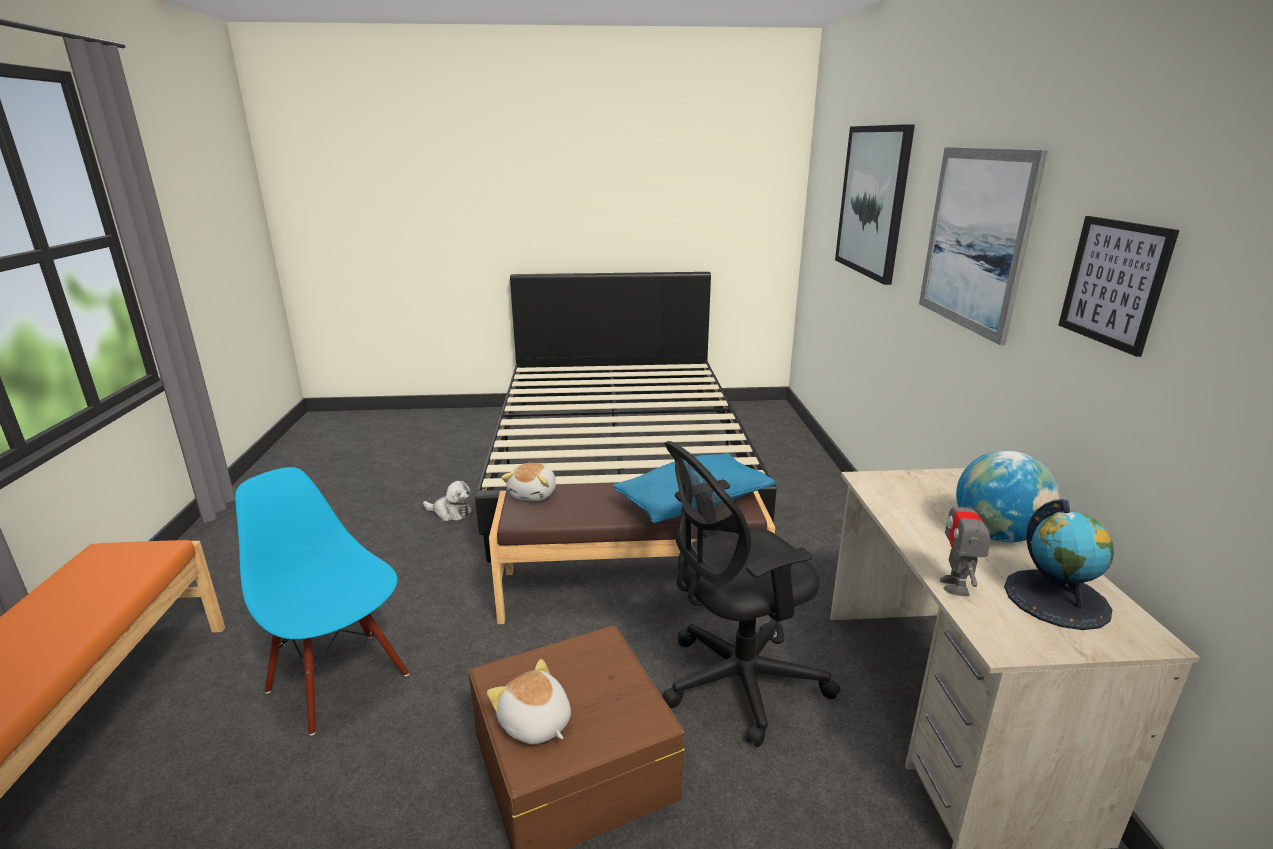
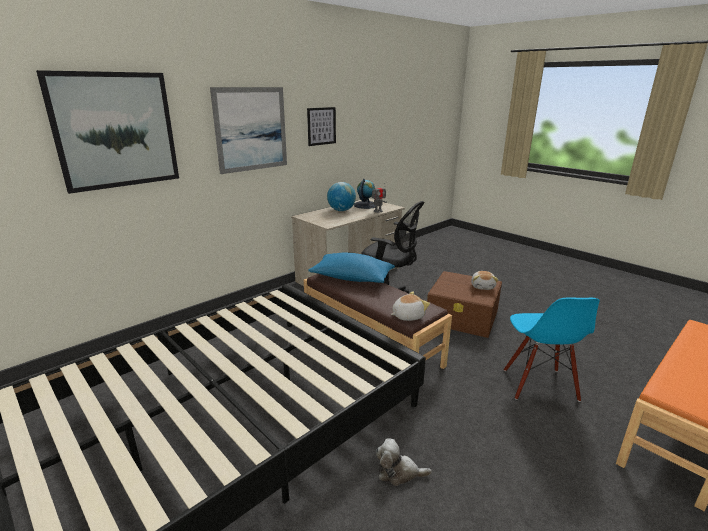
camera: 130 degrees left, 0 degrees up
plush toy [423,481,472,522] -> plush toy turned 60 degrees counterclockwise [376,438,432,486]

